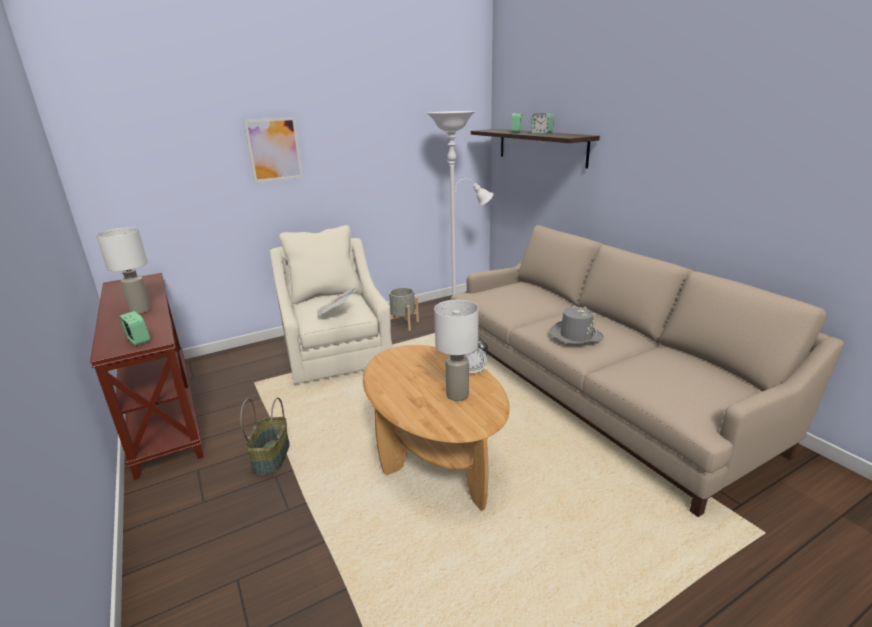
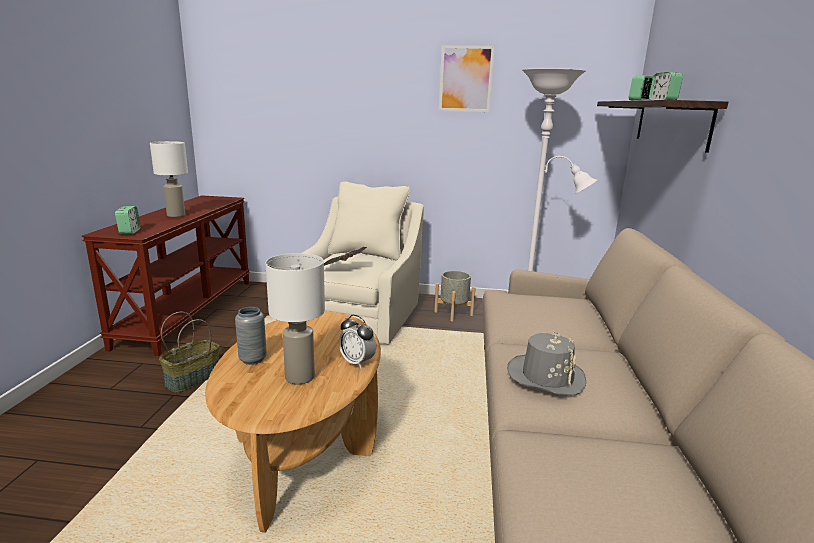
camera: 35 degrees right, 5 degrees down
picture [244,117,303,183] -> picture moved to [439,45,495,112]
none -> grey vase [235,307,267,365]

